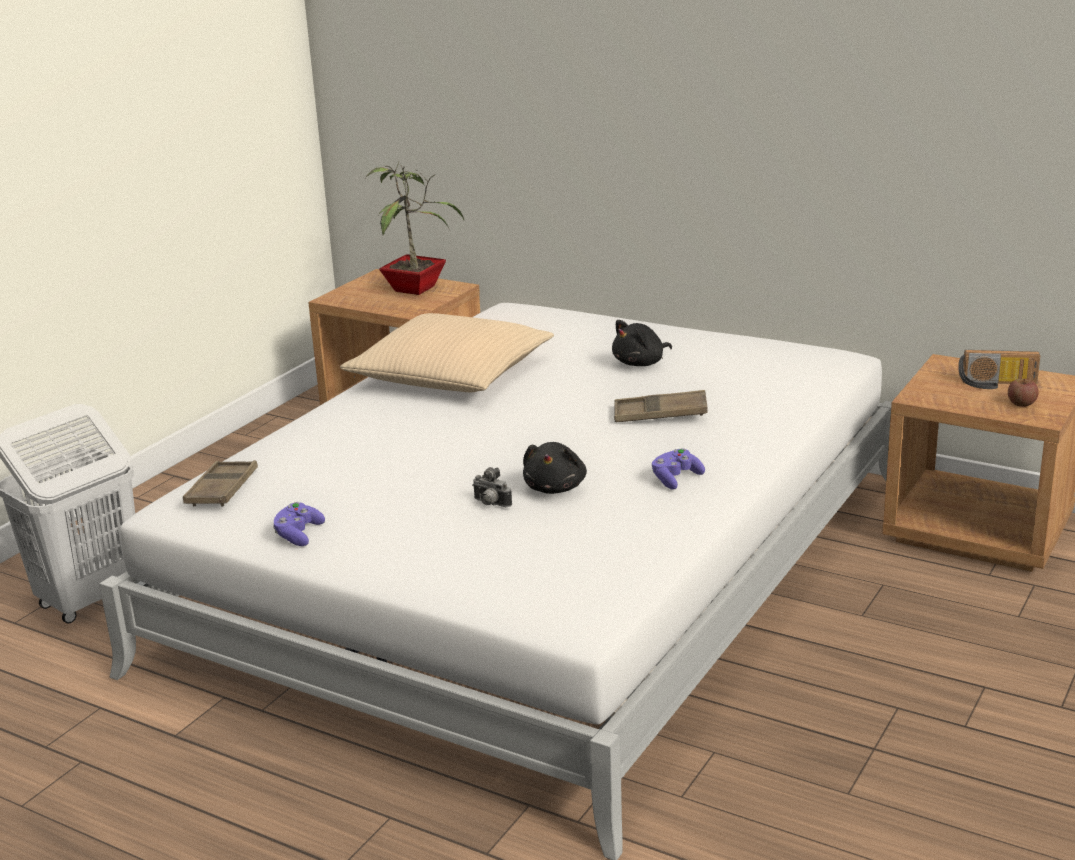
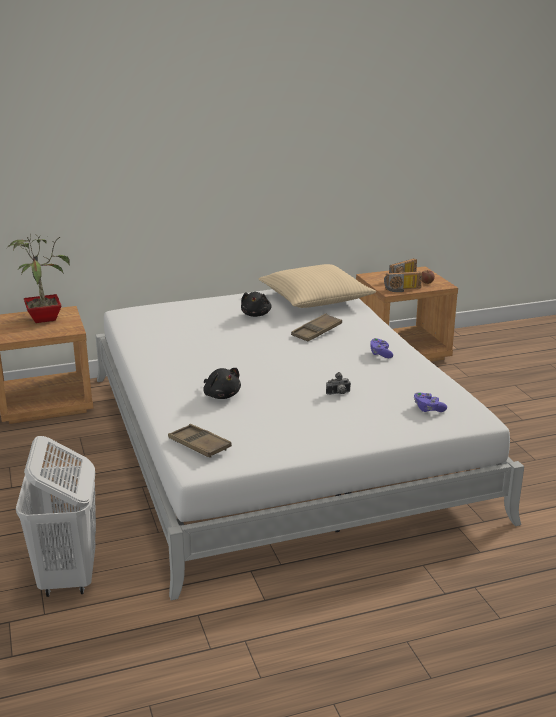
camera: 50 degrees left, 0 degrees up
purple game controller [273,502,325,546] -> purple game controller moved to [414,393,447,412]
beige pillow [340,313,554,392] -> beige pillow moved to [259,264,376,308]
black plush toy [523,442,587,494] -> black plush toy moved to [203,368,241,399]
none -> radio [384,272,422,292]

